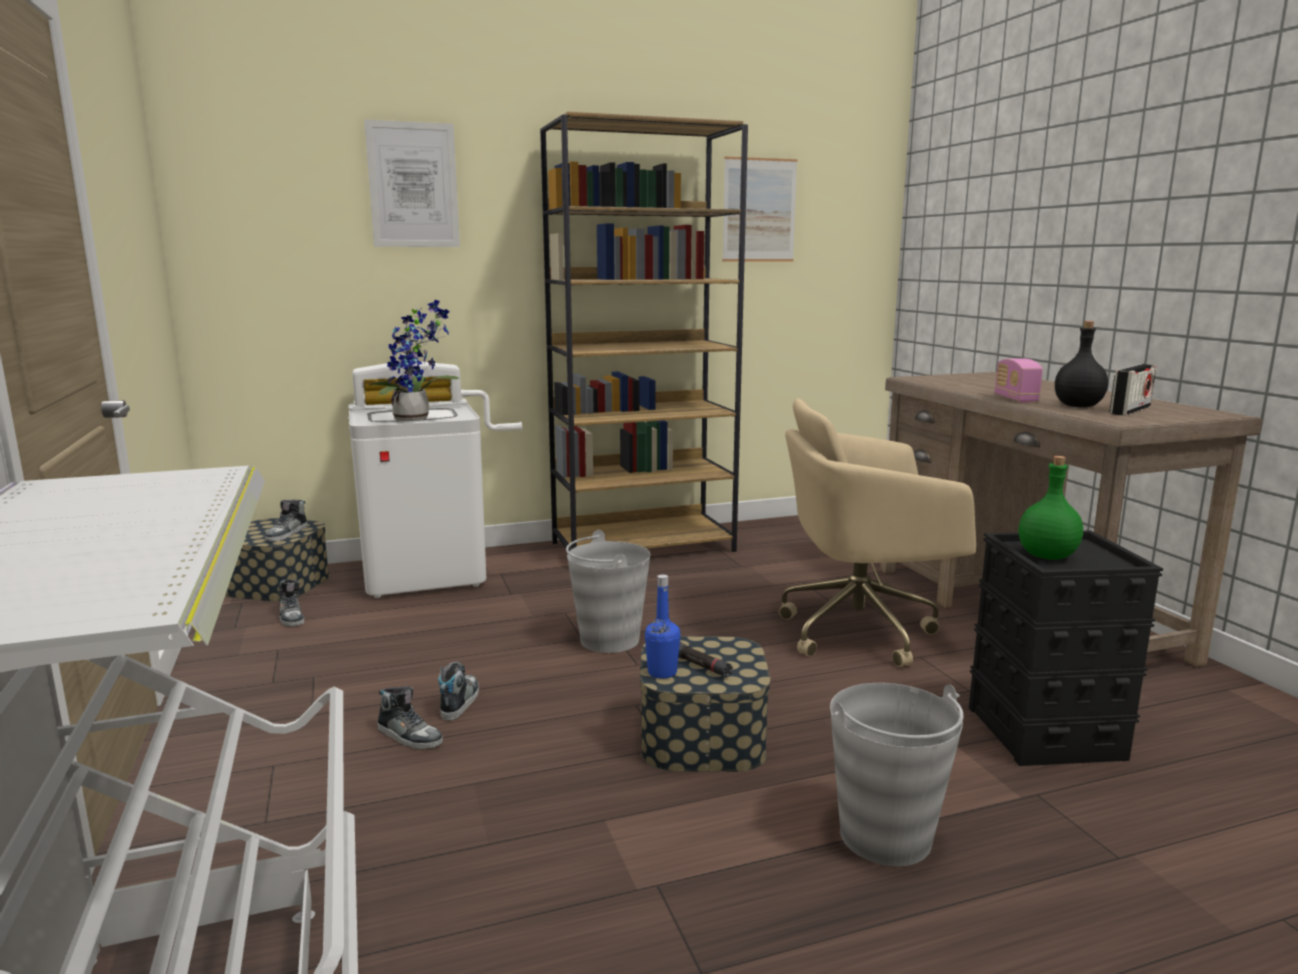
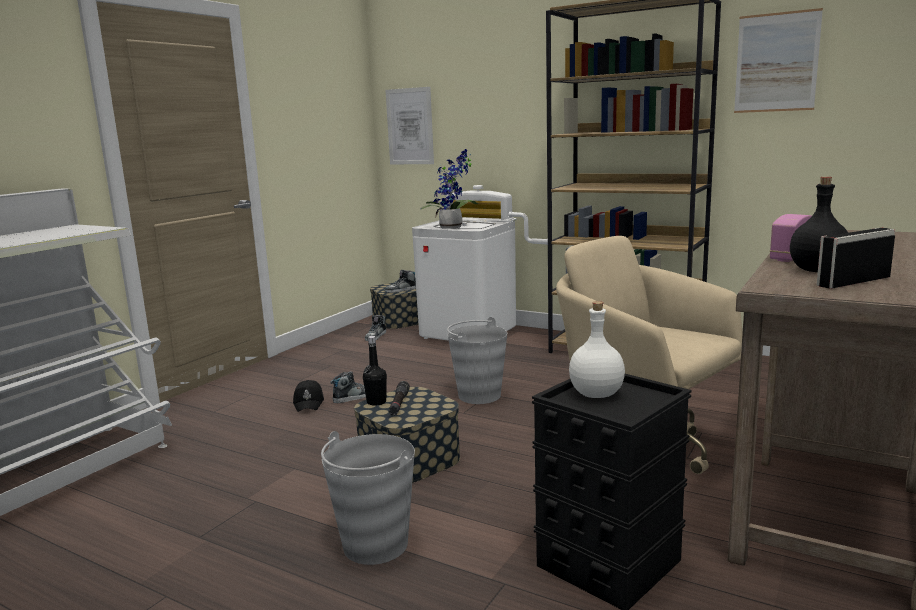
camera: 50 degrees right, 0 degrees up
picture [364,120,460,247] -> picture moved to [385,87,434,164]
shoe [377,686,443,750] -> black cap [293,380,324,412]
blue bottle [645,574,681,679] -> black bottle [363,336,387,406]
green bottle [1019,456,1083,560] -> white bottle [569,301,625,398]
radio [1109,364,1156,416] -> radio turned 150 degrees clockwise [817,228,895,289]

